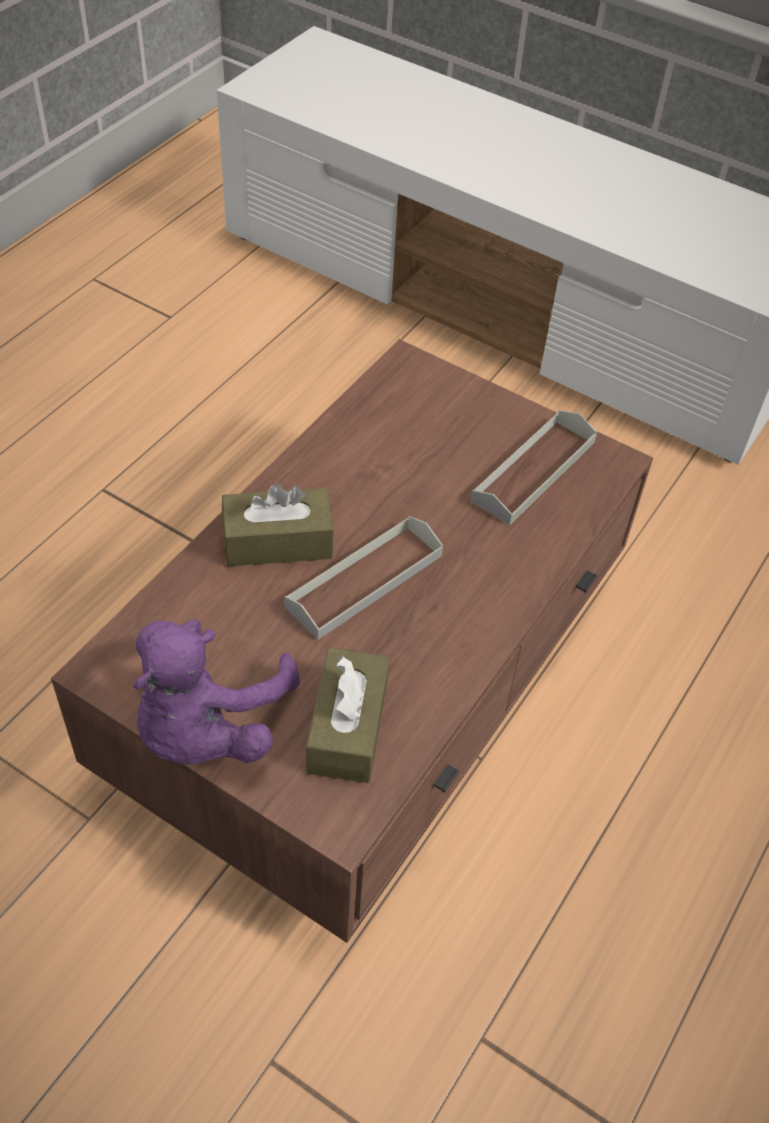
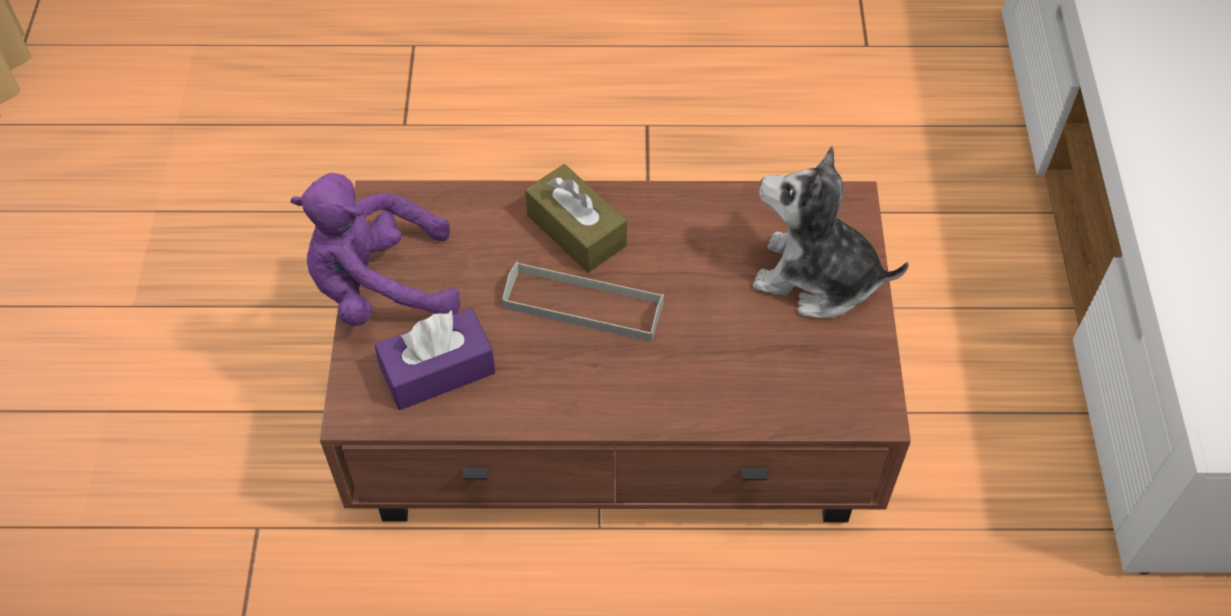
camera: 60 degrees right, 5 degrees up
brown tissue box [306,647,389,783] -> purple tissue box [375,308,495,410]
grey tray [470,410,597,526] -> none
none -> plush toy [753,146,909,318]

